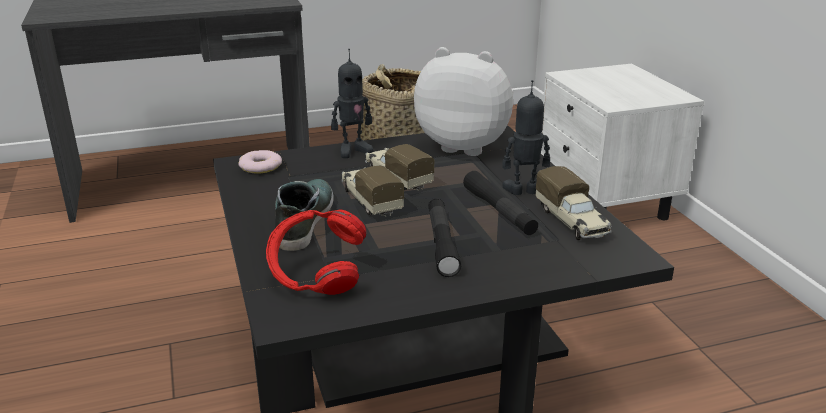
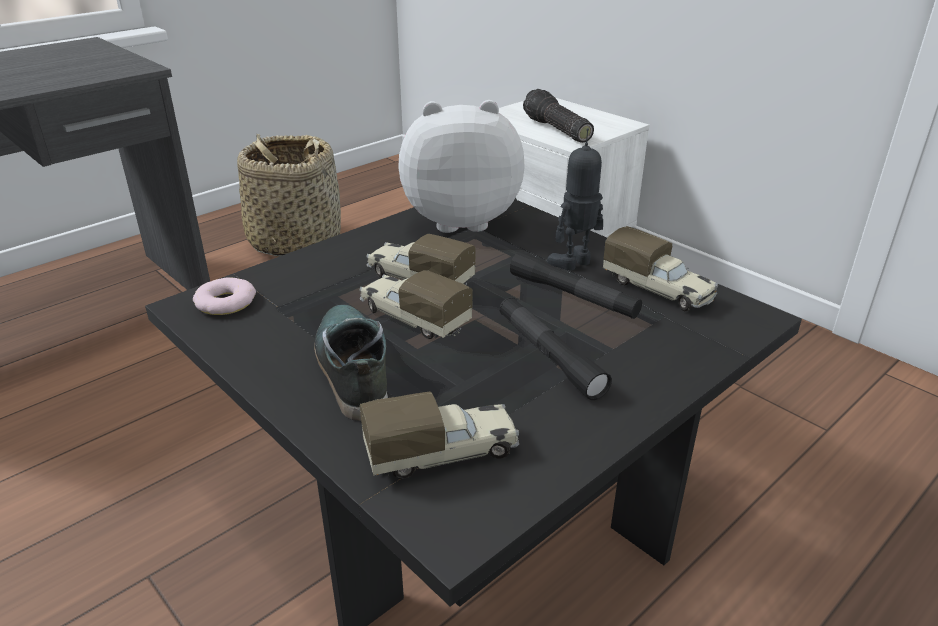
camera: 25 degrees left, 5 degrees up
red headphones [266,209,366,295] -> toy truck [360,391,519,479]
toy robot [331,49,373,158] -> none
none -> flashlight [523,89,594,143]

